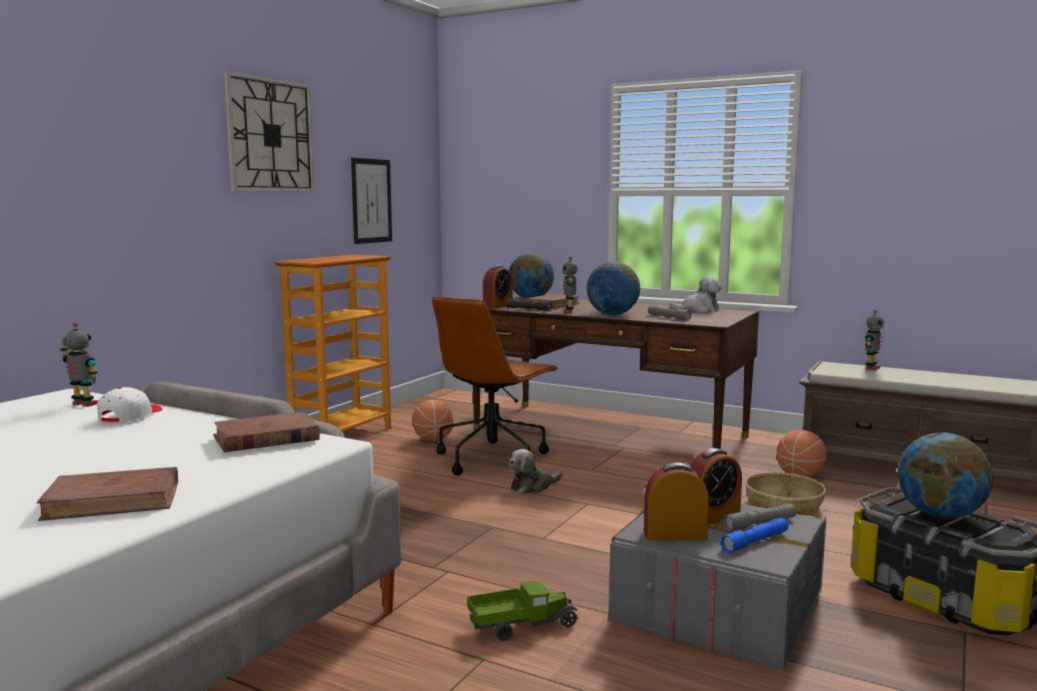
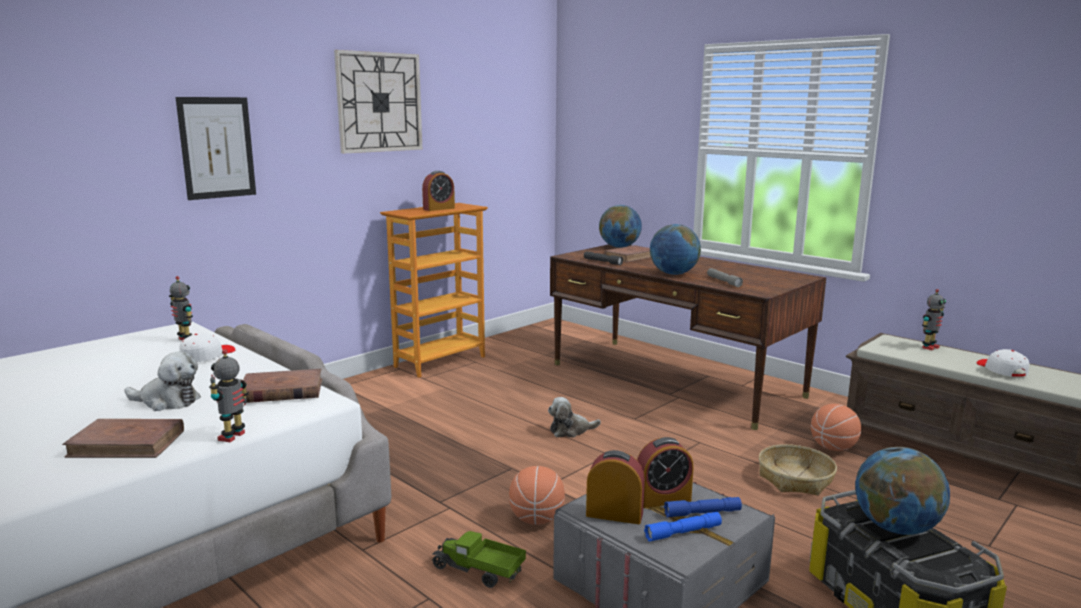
camera: 15 degrees right, 5 degrees up
picture [351,158,392,244] -> picture moved to [176,97,256,200]
basketball [413,400,454,441] -> basketball moved to [509,466,565,525]
brown office chair [432,296,559,475] -> none
toy truck [467,581,578,641] -> toy truck turned 150 degrees counterclockwise [432,531,526,588]
alarm clock [483,265,513,309] -> alarm clock moved to [422,171,455,211]
toy robot [562,257,577,313] -> toy robot moved to [209,349,248,442]
plush toy [670,276,722,312] -> plush toy moved to [124,351,201,411]
grey flashlight [722,504,796,532] -> blue flashlight [664,497,742,517]
none -> white cap [976,349,1029,377]

